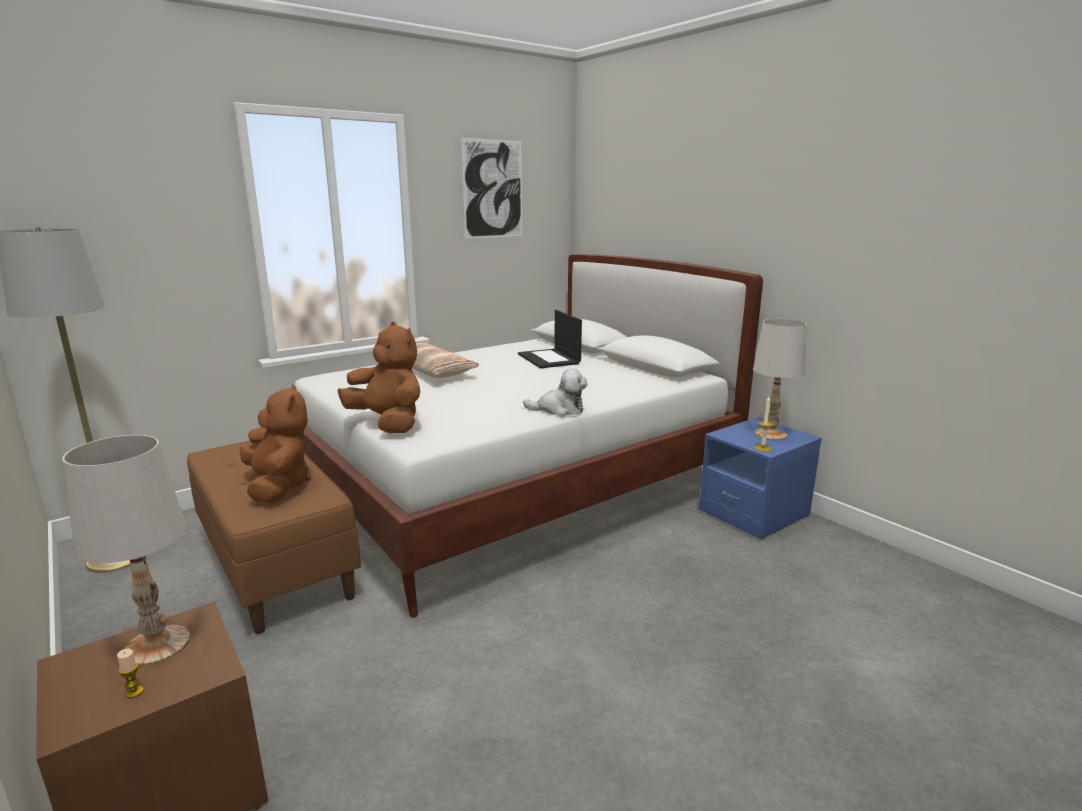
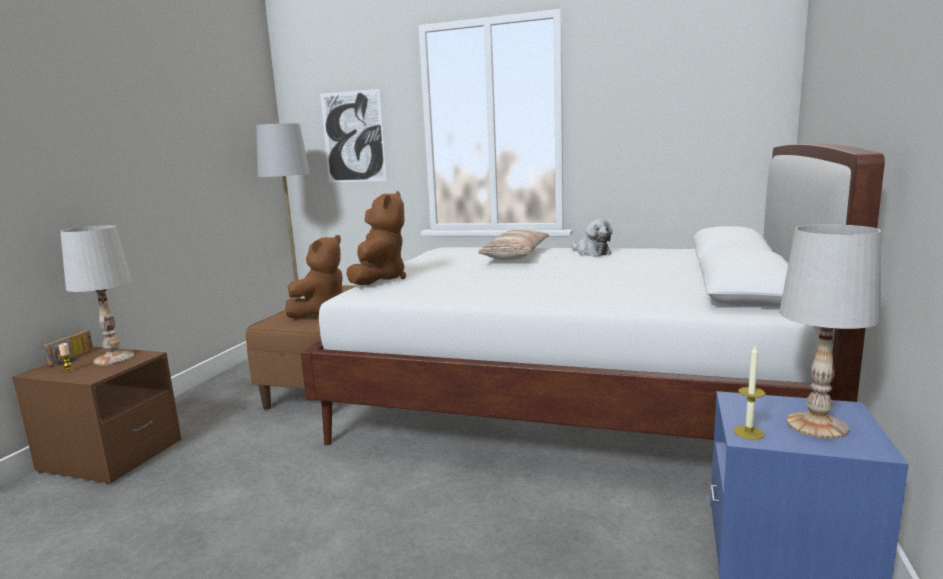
camera: 55 degrees right, 5 degrees down
picture [461,138,522,239] -> picture moved to [320,89,387,182]
laptop [518,310,582,368] -> none
plush toy [523,368,588,417] -> plush toy moved to [571,219,613,256]
none -> radio [43,330,94,366]

